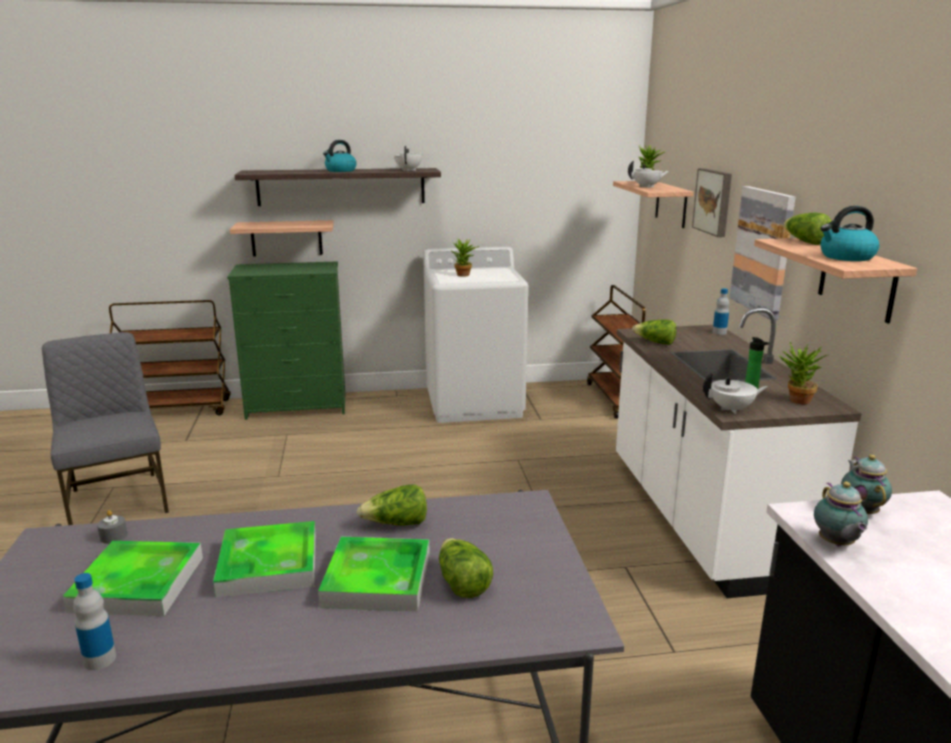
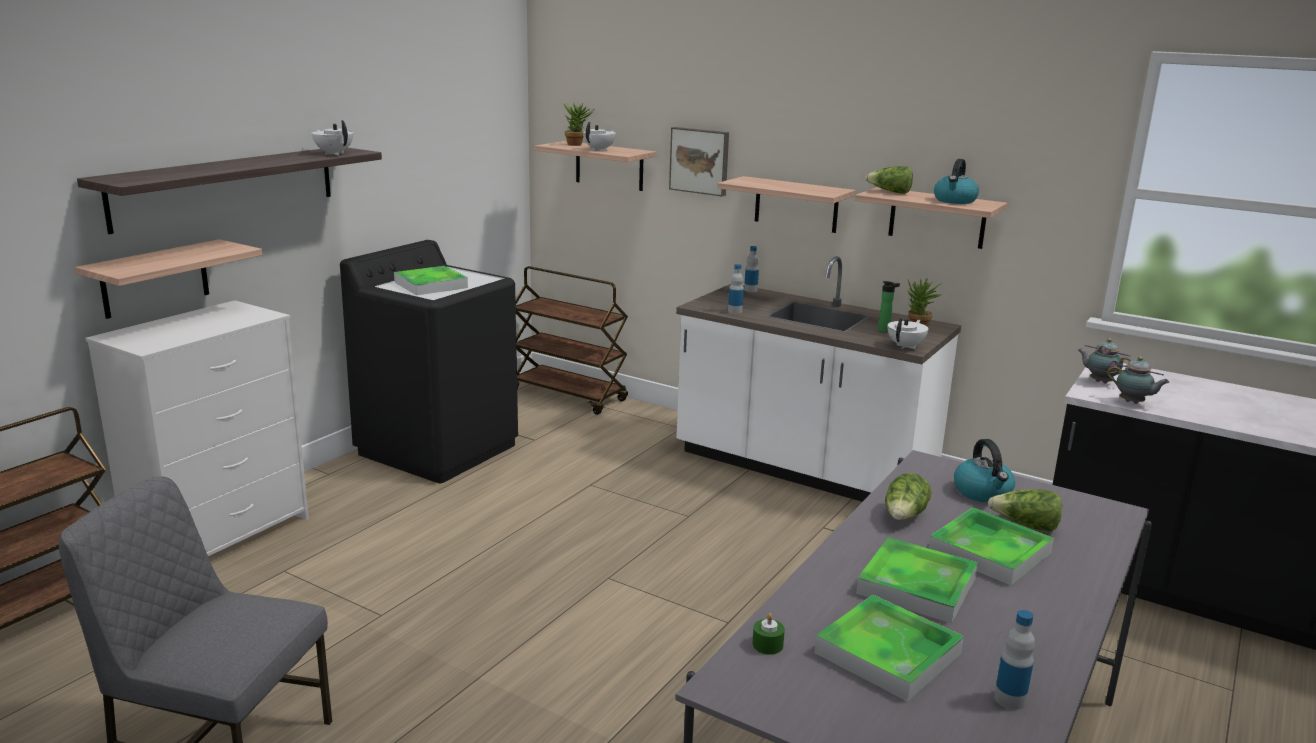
camera: 50 degrees left, 0 degrees up
grey candle [97,510,127,544] -> green candle [752,613,785,655]
green dresser [227,261,345,420] -> white dresser [86,300,309,556]
kettle [323,140,357,172] -> kettle moved to [954,439,1015,503]
white washing machine [423,246,529,423] -> black washing machine [340,240,518,483]
potted plant [450,239,480,277] -> tray [394,266,468,295]
lettuce [632,320,677,345] -> bottle [728,264,744,313]
picture [729,186,795,320] -> shelf [717,176,856,233]

